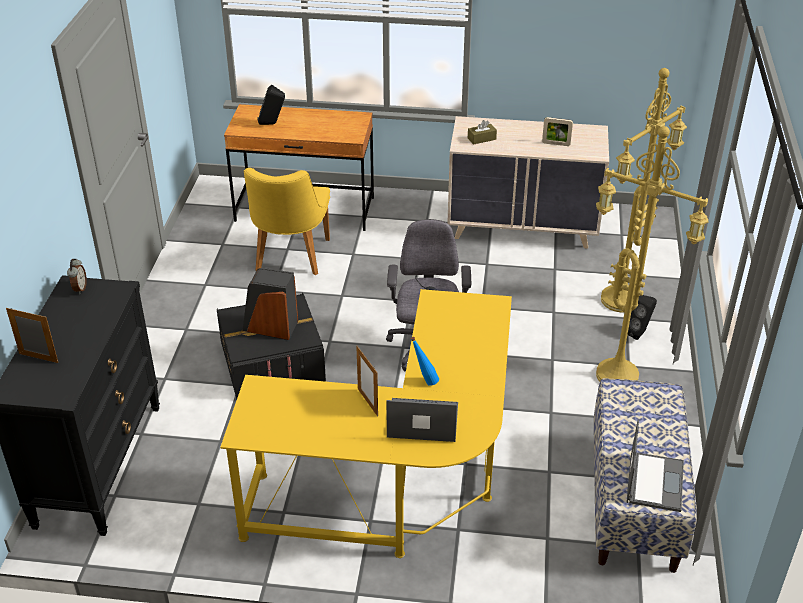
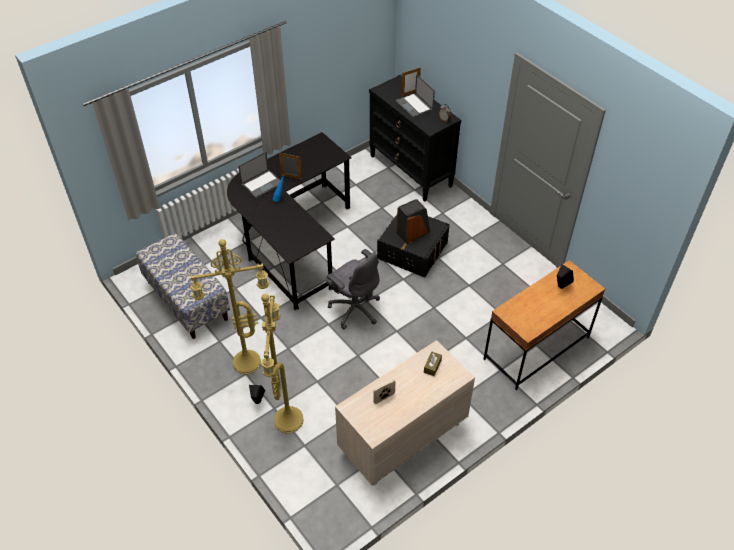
camera: 135 degrees right, 10 degrees up
yellow desk [220,289,512,558] -> black desk [227,132,352,311]
yellow chair [244,168,330,275] -> none
laptop [626,420,684,512] -> laptop moved to [395,74,435,118]

